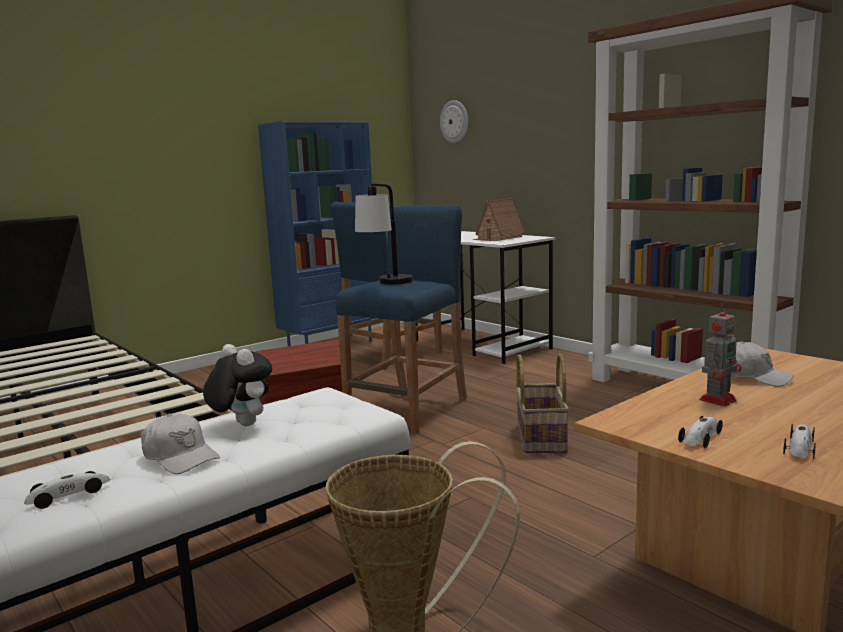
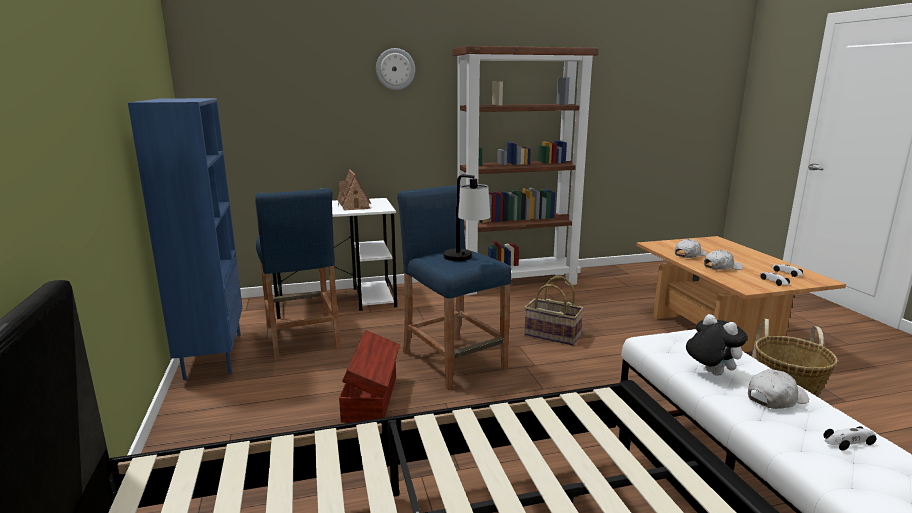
camera: 65 degrees left, 5 degrees up
toy car [24,471,110,509] -> toy car turned 90 degrees clockwise [823,426,877,451]
plush toy [203,344,272,426] -> plush toy turned 75 degrees clockwise [686,314,748,376]
wall clock [440,100,468,143] -> wall clock moved to [376,48,415,90]
toy robot [699,303,742,406] -> white cap [704,250,743,270]

